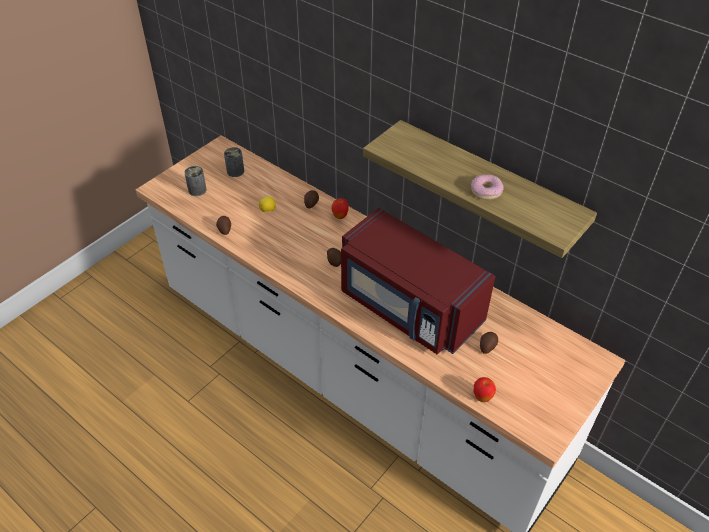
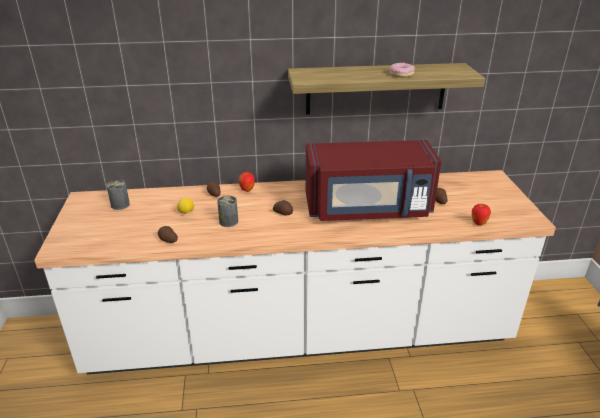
camera: 45 degrees left, 15 degrees down
can [185,166,206,196] -> can moved to [217,196,238,227]

